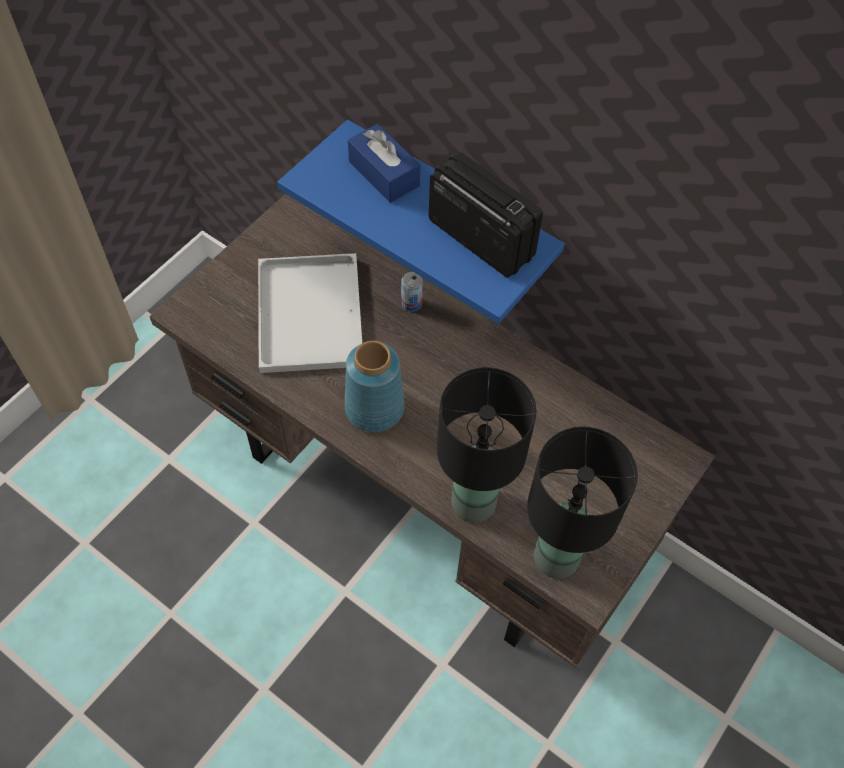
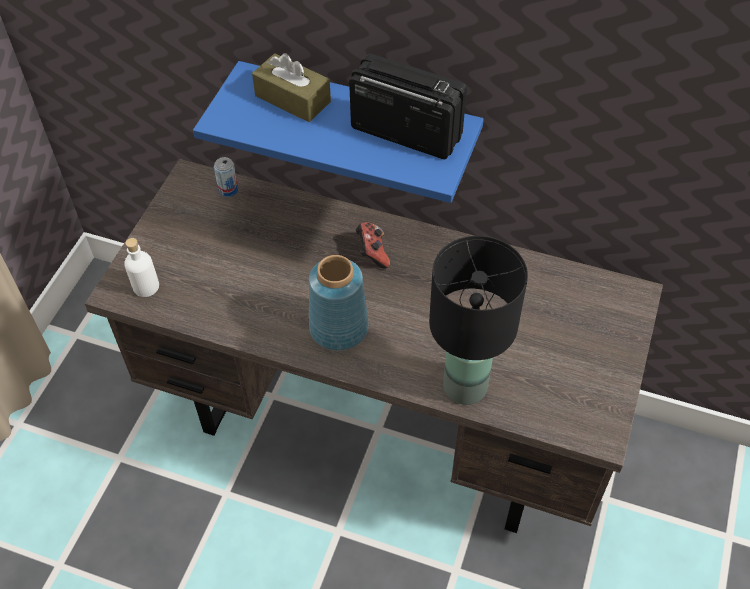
camera: 15 degrees left, 5 degrees down
white tray [258,253,362,373] -> none
blue tissue box [348,124,420,203] -> brown tissue box [252,53,331,122]
can [401,272,423,312] -> can moved to [214,157,238,197]
black table lamp [527,427,638,579] -> none
none -> white bottle [124,238,159,297]
none -> game controller [355,222,390,268]

